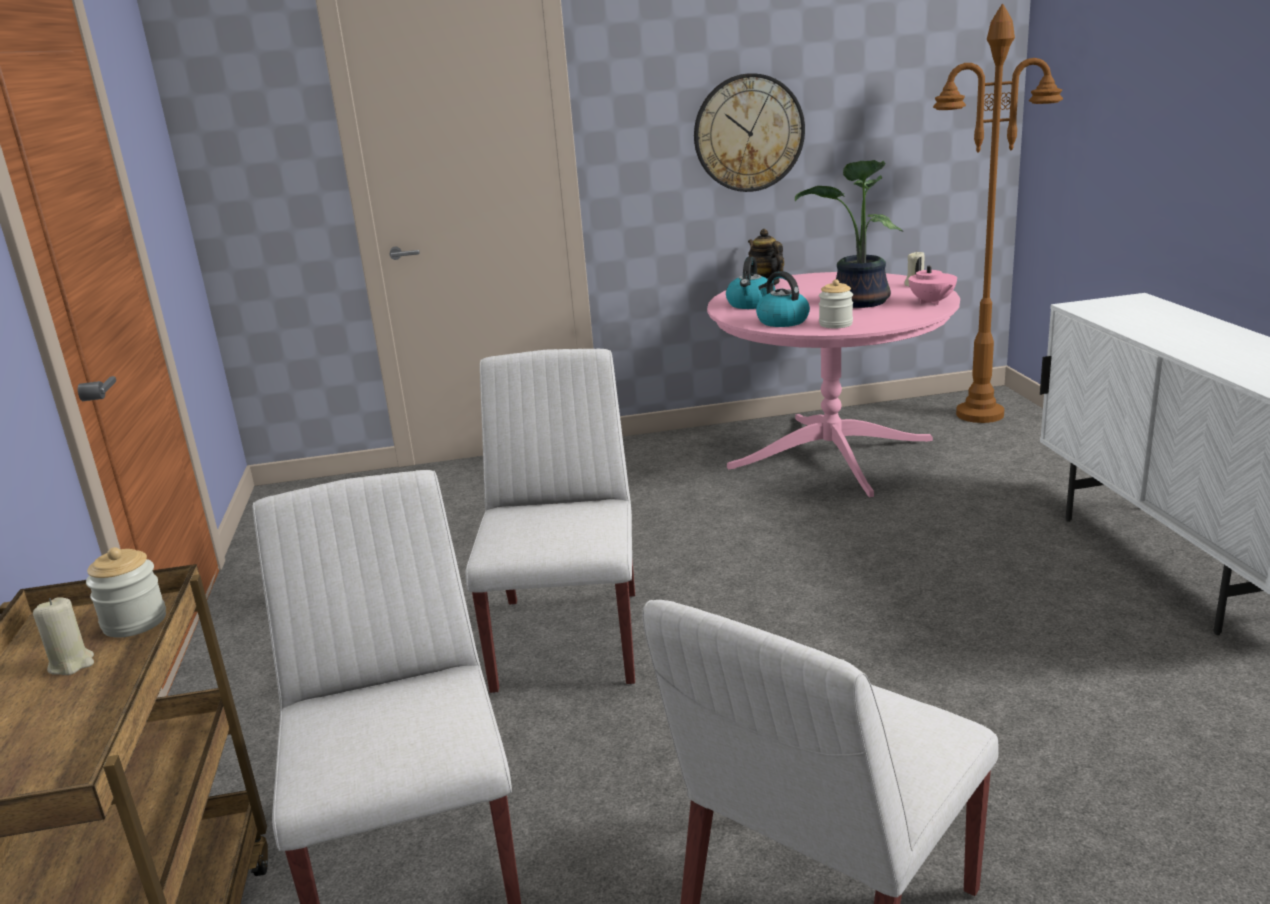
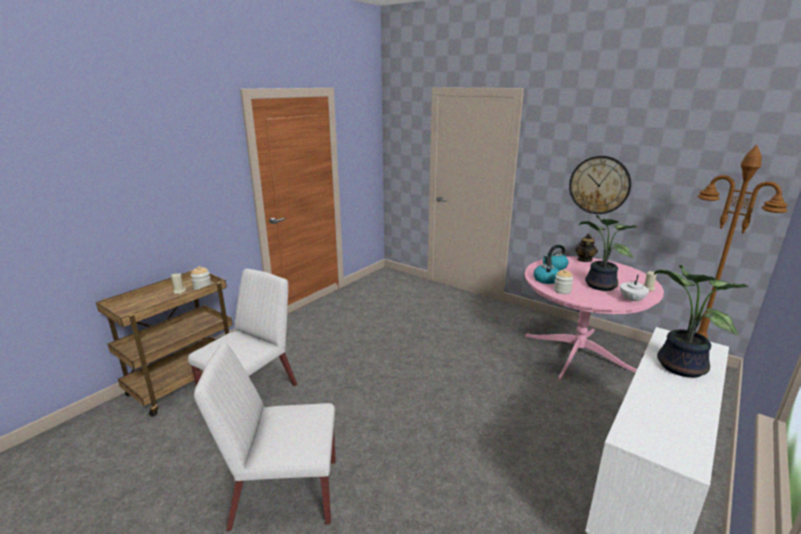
camera: 45 degrees right, 0 degrees up
white chair [466,349,635,694] -> none
pink teapot [909,257,957,305] -> white teapot [620,275,649,302]
none -> potted plant [654,265,748,378]

